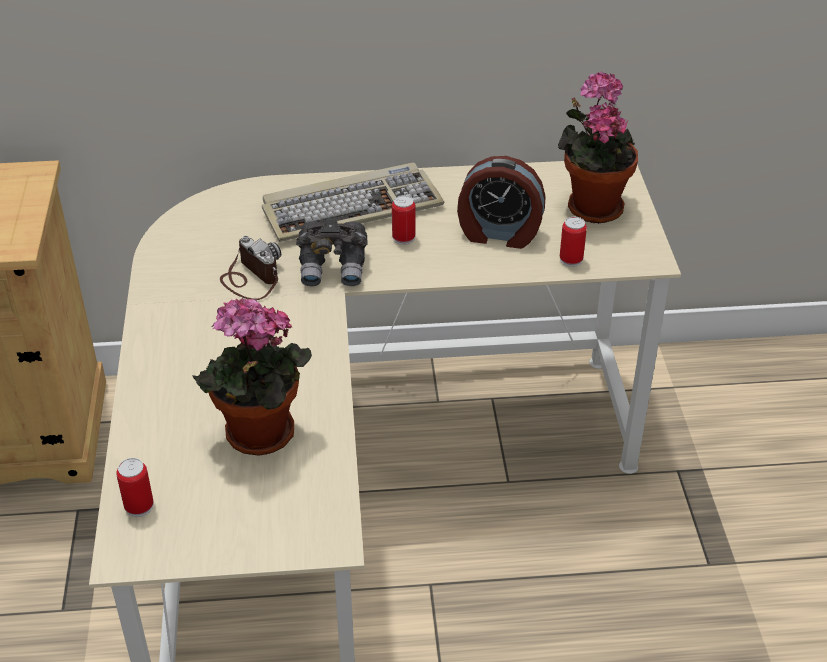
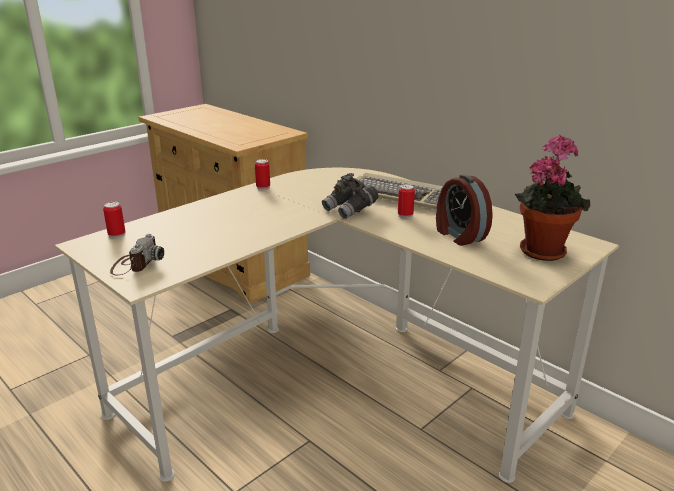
camera: 50 degrees right, 15 degrees down
potted plant [192,298,312,456] -> none
camera [220,236,281,300] -> camera moved to [110,234,164,275]
can [560,217,587,267] -> can moved to [255,159,270,190]

